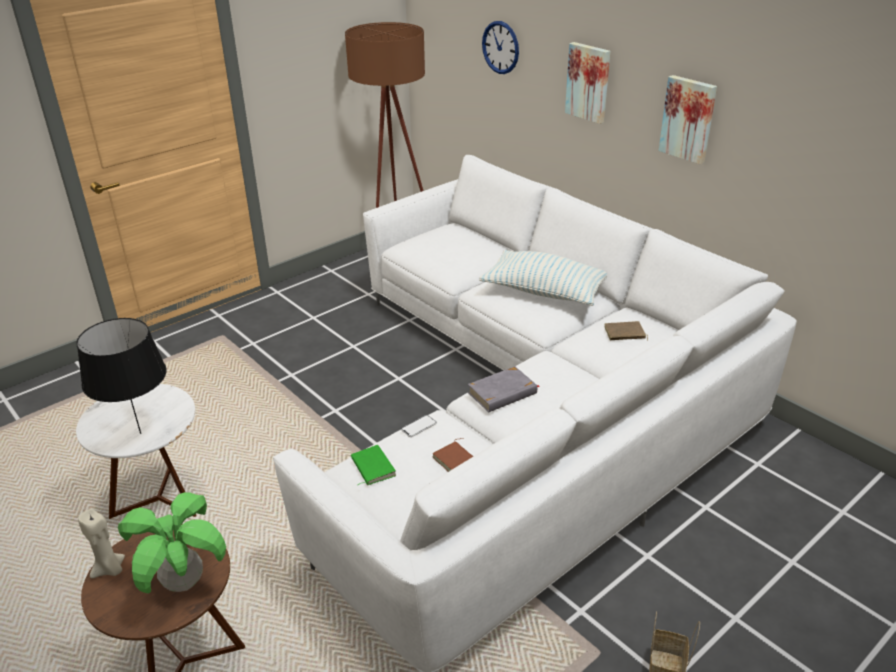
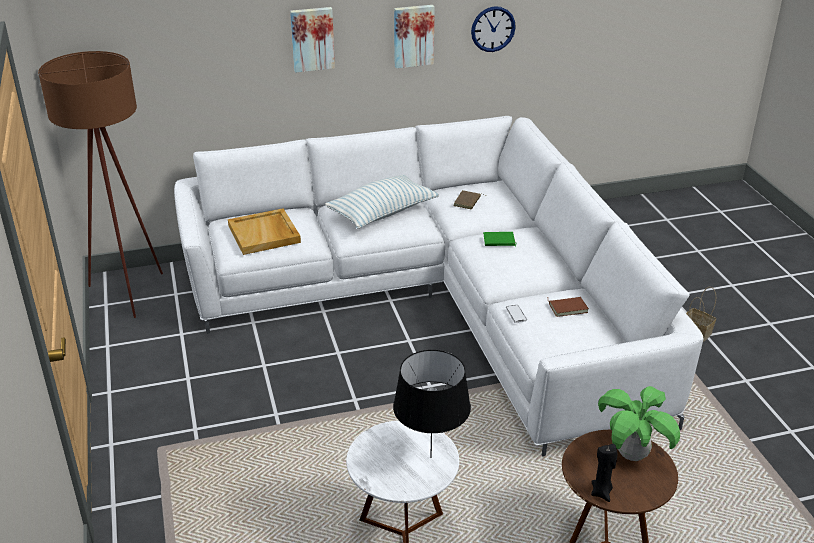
camera: 65 degrees left, 0 degrees up
beige candle [78,509,125,578] -> black candle [591,444,617,502]
green book [351,445,396,486] -> green book moved to [483,232,517,247]
grey book [468,366,540,413] -> none
wall clock [482,21,519,74] -> wall clock moved to [471,6,516,52]
none -> beige tray [228,208,301,255]

